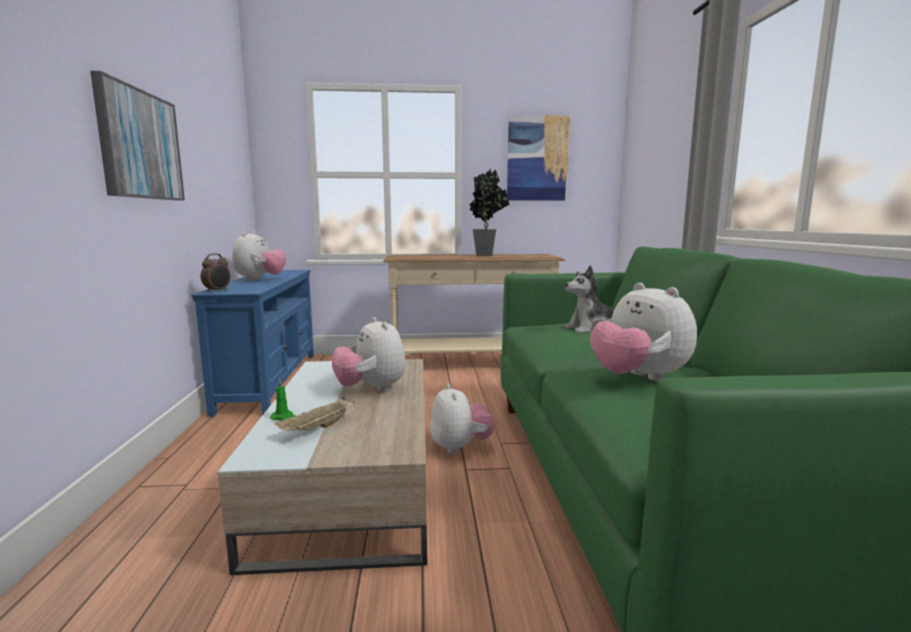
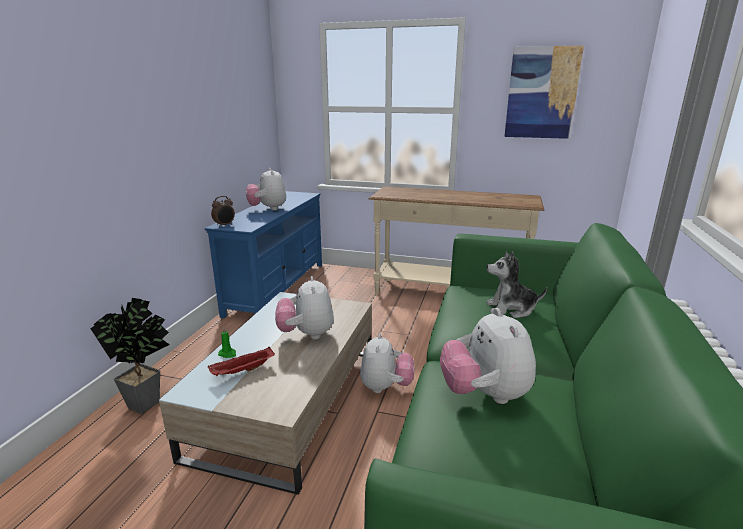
camera: 20 degrees right, 10 degrees up
picture [90,71,185,201] -> none
plush toy [232,231,286,281] -> plush toy turned 135 degrees clockwise [246,168,286,210]
beige tray [275,397,355,431] -> red tray [208,346,275,376]
potted plant [469,169,510,256] -> potted plant moved to [90,298,170,414]

